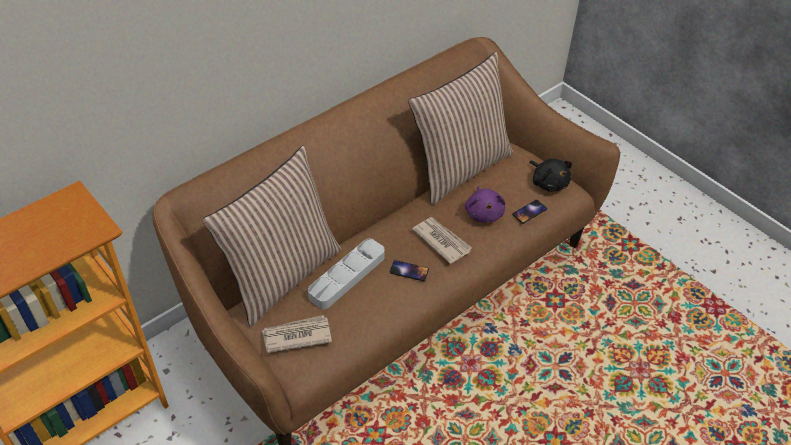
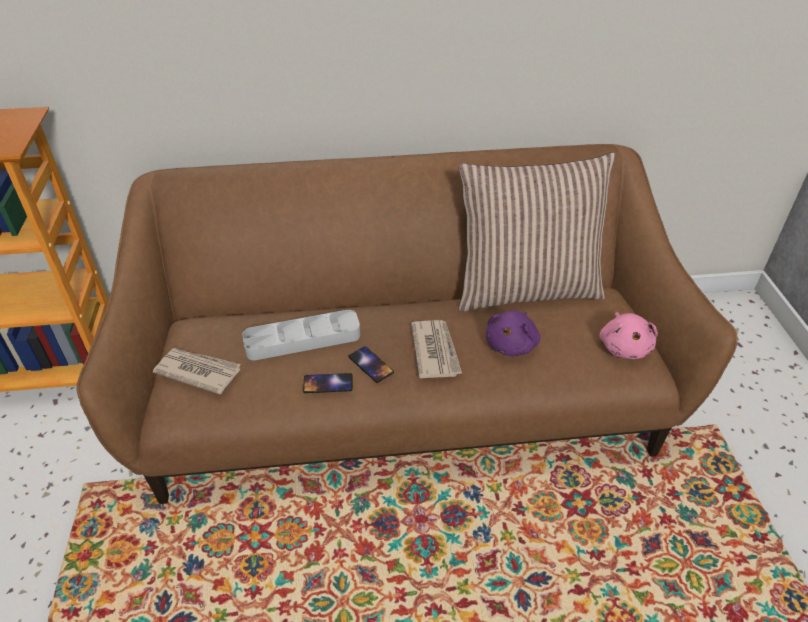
camera: 35 degrees right, 5 degrees down
pillow [202,145,342,326] -> none
phone [512,200,547,224] -> phone moved to [303,373,353,393]
black plush toy [529,158,572,192] -> pink plush toy [600,312,658,359]

